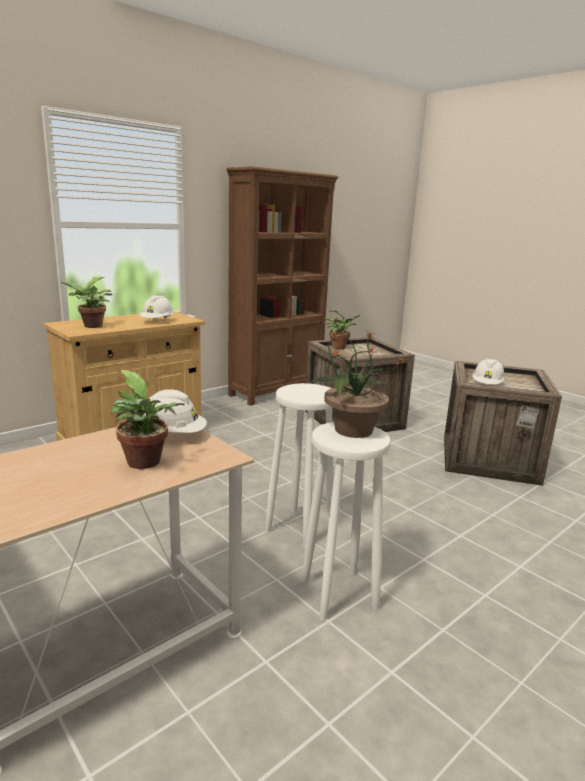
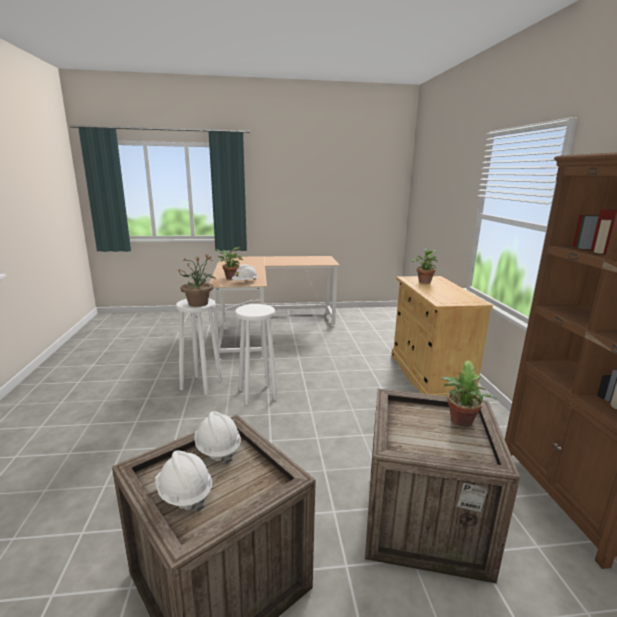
camera: 125 degrees right, 0 degrees up
white hard hat [140,295,174,318] -> white hard hat moved to [155,450,212,512]

